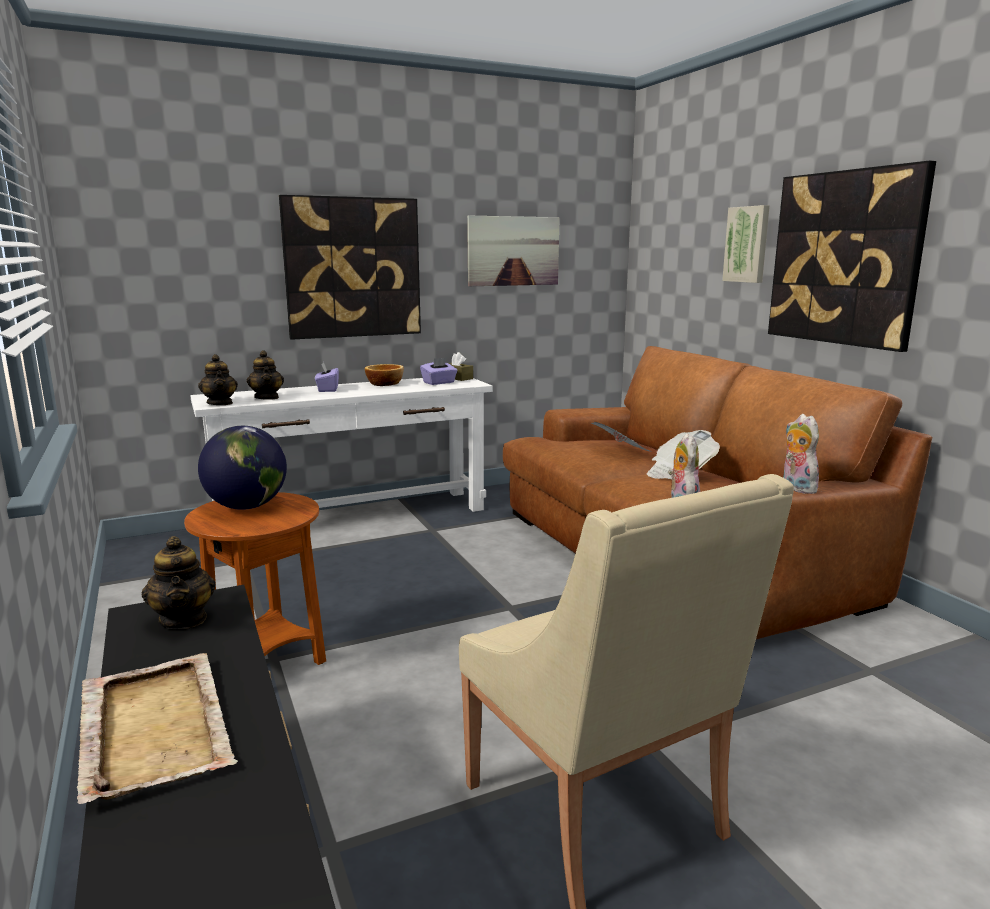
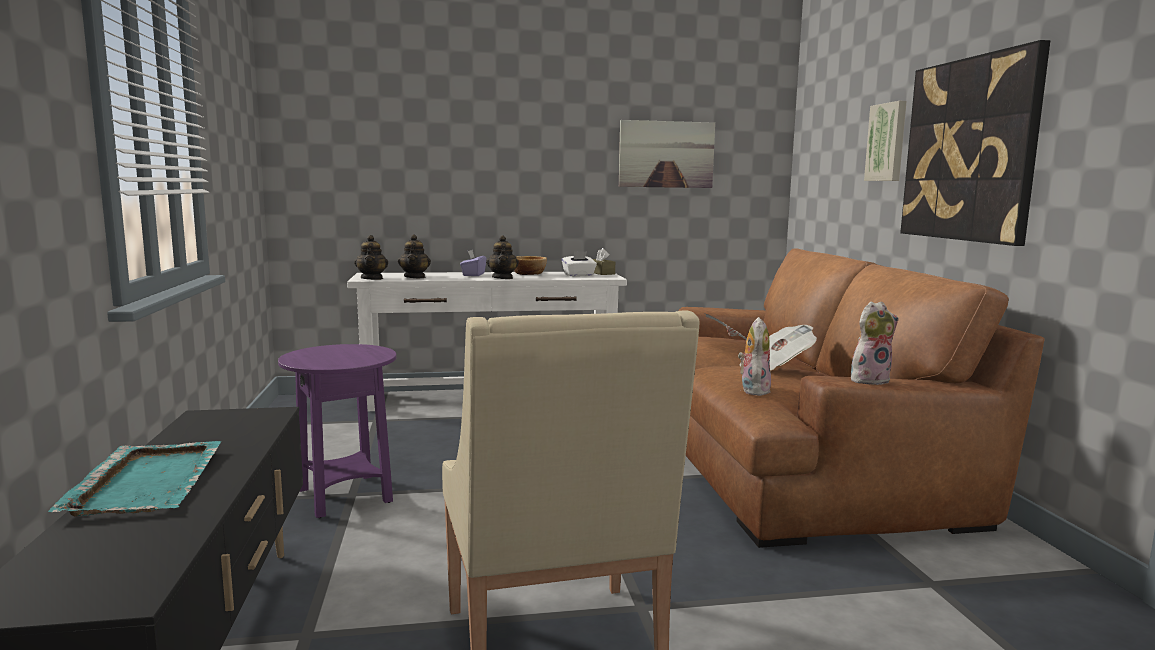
camera: 15 degrees right, 5 degrees down
beige tray [77,653,238,804] -> turquoise tray [48,441,221,516]
teapot [142,536,216,629] -> teapot moved to [486,235,519,279]
brown side table [184,492,326,665] -> purple side table [278,344,396,518]
globe [198,426,287,510] -> none
picture [279,195,421,340] -> none
purple tissue box [420,358,457,385] -> white tissue box [562,251,597,276]
plush toy [783,414,819,494] -> plush toy turned 75 degrees clockwise [851,301,899,385]

